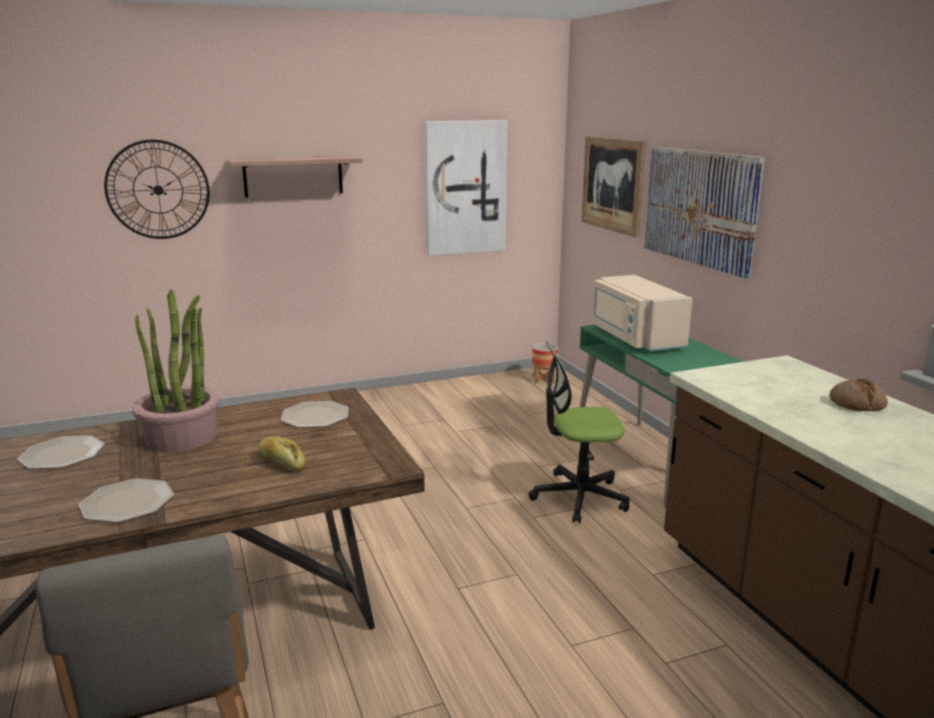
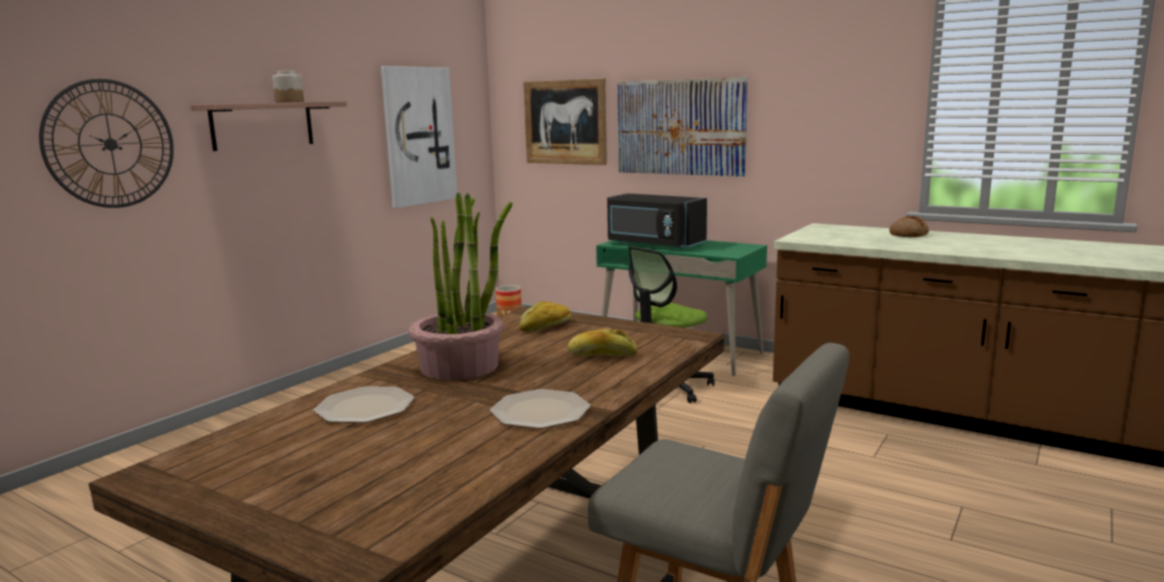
camera: 35 degrees left, 5 degrees down
plate [281,401,349,428] -> bread [519,301,572,332]
beige microwave [592,275,693,352] -> black microwave [607,193,707,250]
none -> jar [272,71,304,103]

